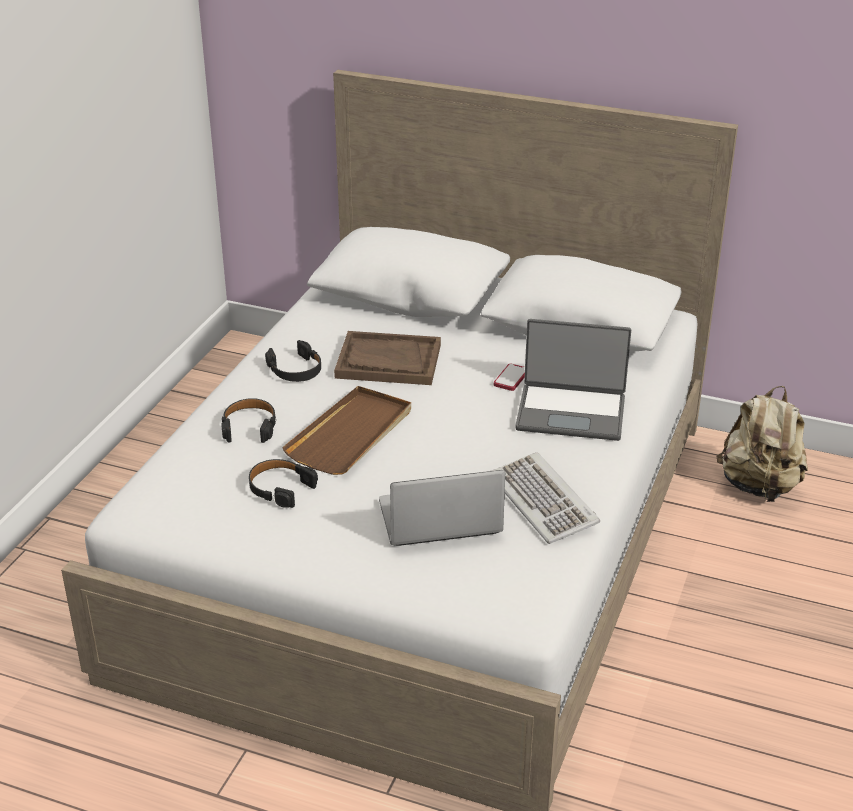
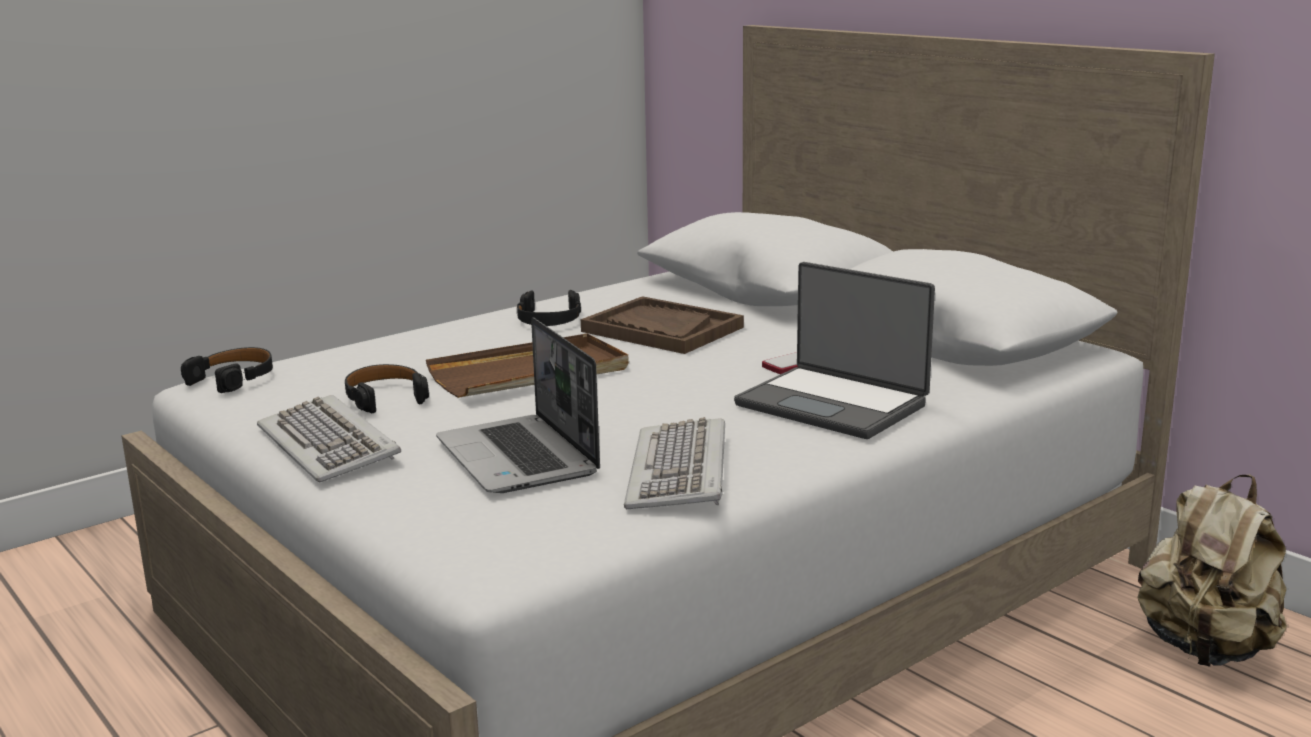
camera: 30 degrees right, 15 degrees down
black headphones [221,398,275,443] -> black headphones moved to [181,347,273,393]
laptop [379,470,505,546] -> laptop turned 135 degrees counterclockwise [436,318,600,493]
none -> keyboard [257,395,401,482]

